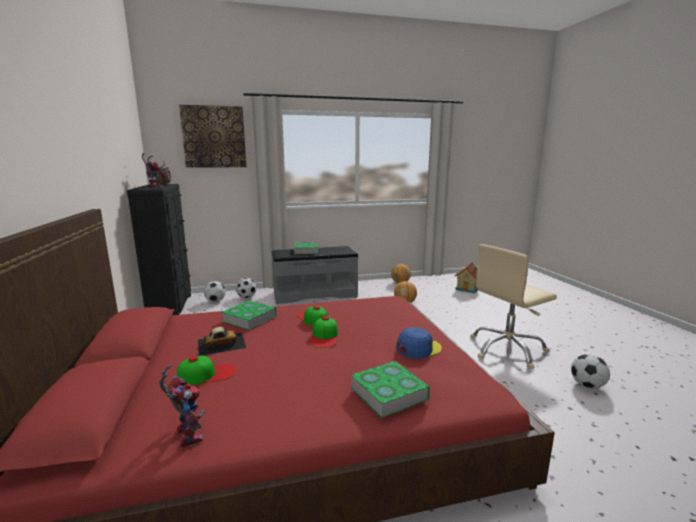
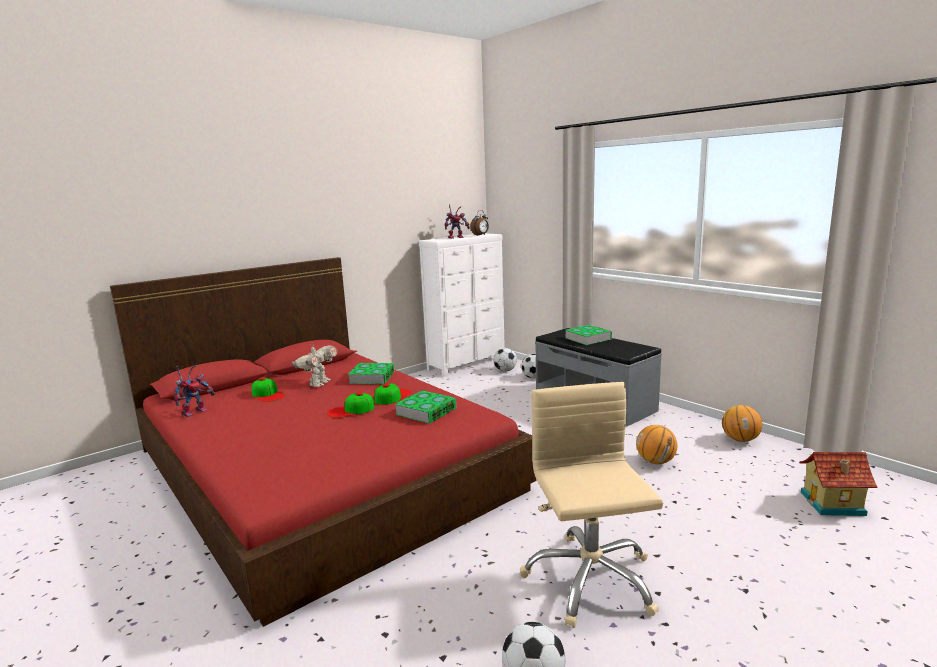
camera: 65 degrees right, 0 degrees up
black dresser [127,184,191,315] -> white dresser [419,233,505,376]
picture [179,105,247,168] -> none
toy car [198,327,246,356] -> toy robot [292,345,337,387]
book [351,361,430,418] -> book moved to [395,390,456,424]
blue cap [396,327,442,359] -> none
beige office chair [470,244,557,369] -> beige office chair turned 45 degrees clockwise [520,382,663,628]

